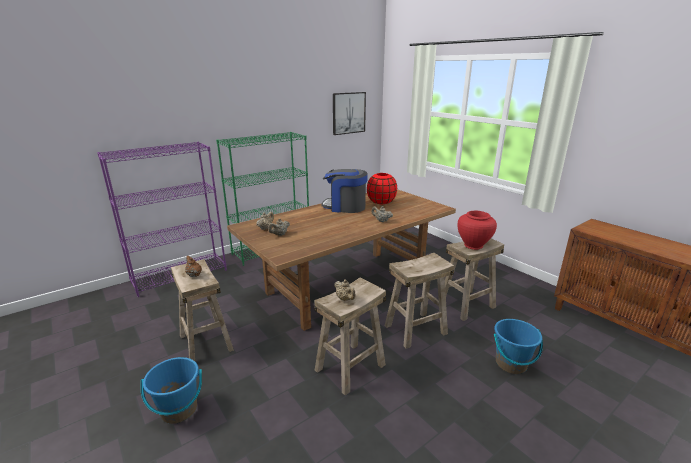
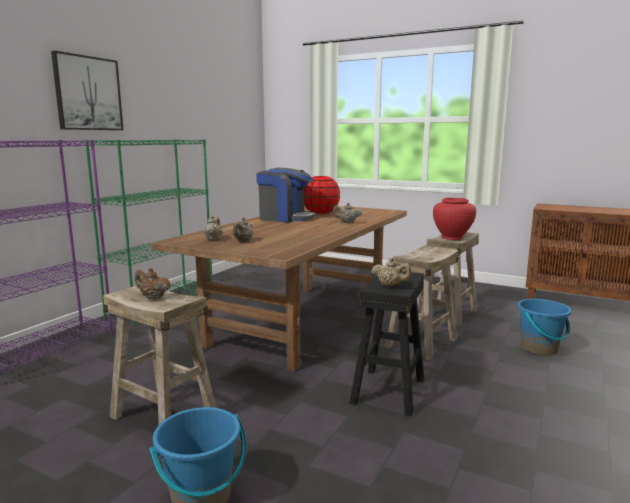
camera: 25 degrees left, 10 degrees down
beige stool [314,278,386,395] -> black stool [349,271,425,416]
coffee machine [322,169,368,213] -> coffee machine turned 150 degrees counterclockwise [256,168,316,223]
picture [333,92,366,135] -> picture moved to [51,51,123,130]

